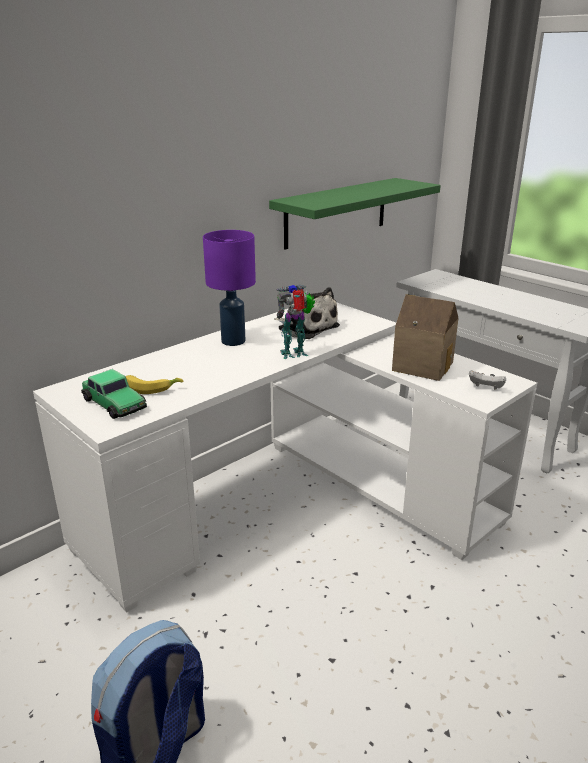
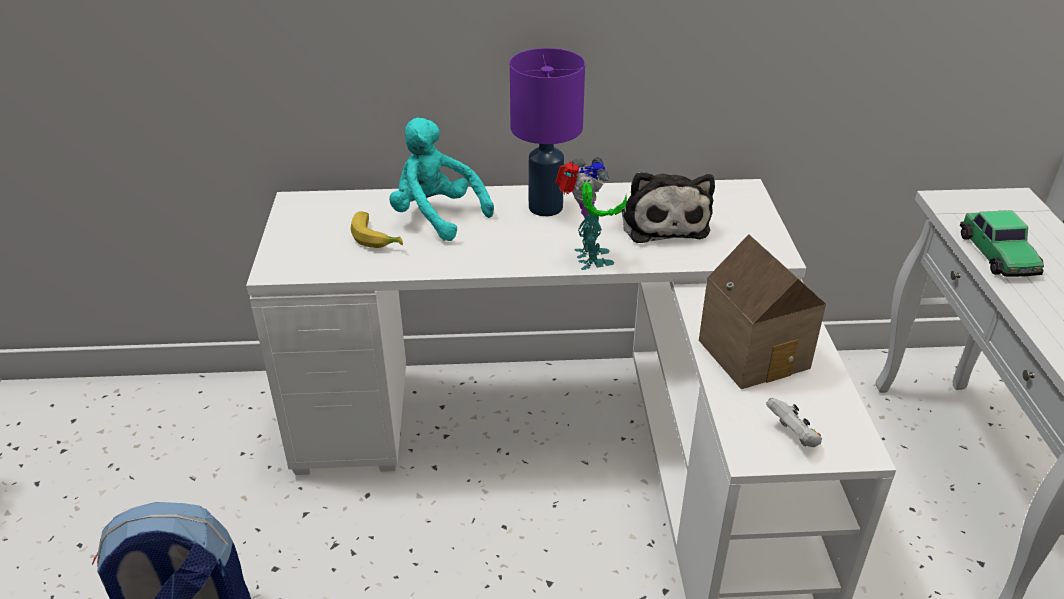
camera: 40 degrees right, 10 degrees up
toy car [81,369,147,419] -> toy car moved to [960,210,1044,277]
green shelf [269,178,441,249] -> none
toy robot [276,284,315,359] -> toy robot turned 60 degrees clockwise [555,157,627,270]
none -> turquoise plush toy [389,118,494,241]

